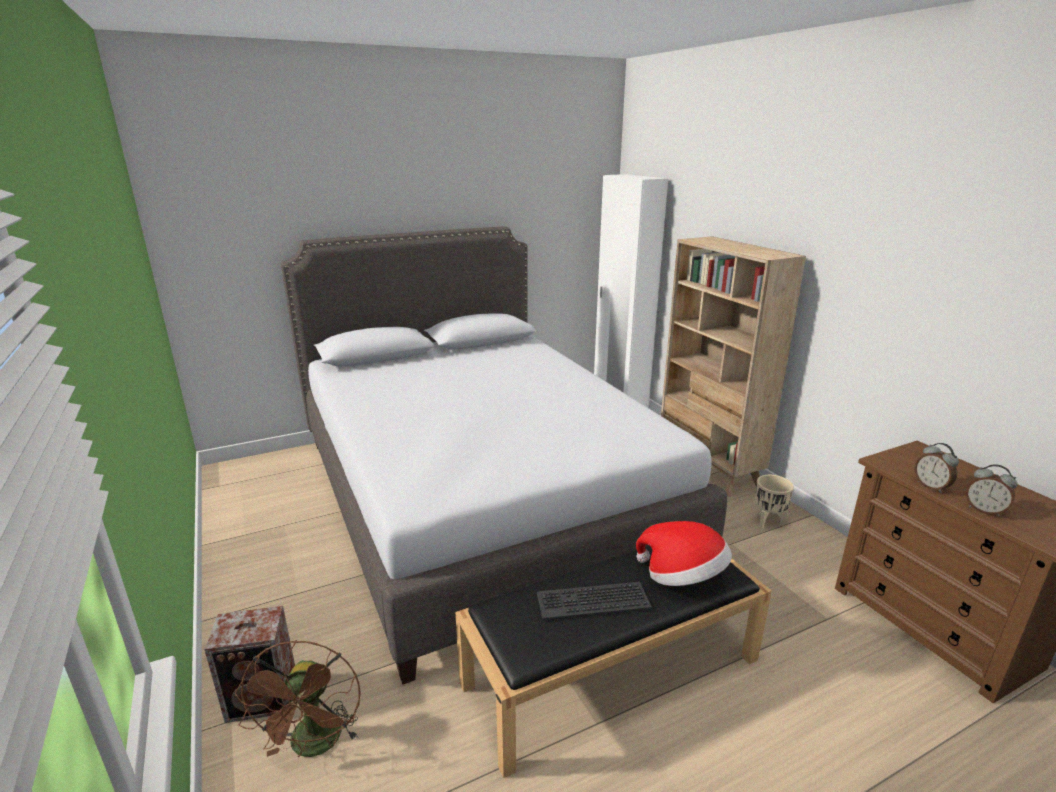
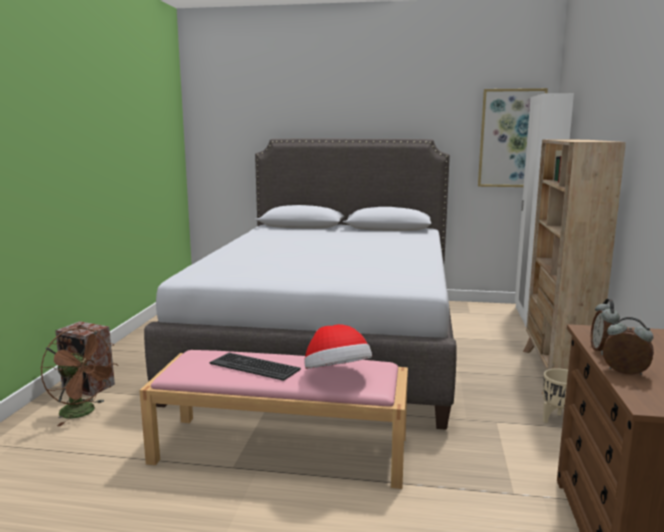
camera: 35 degrees right, 10 degrees down
brown fan [235,640,361,758] -> brown fan turned 90 degrees counterclockwise [41,328,118,426]
black bench [455,546,772,778] -> pink bench [139,350,408,489]
alarm clock [966,464,1018,517] -> alarm clock turned 135 degrees clockwise [603,317,654,375]
none -> picture [478,88,548,187]

